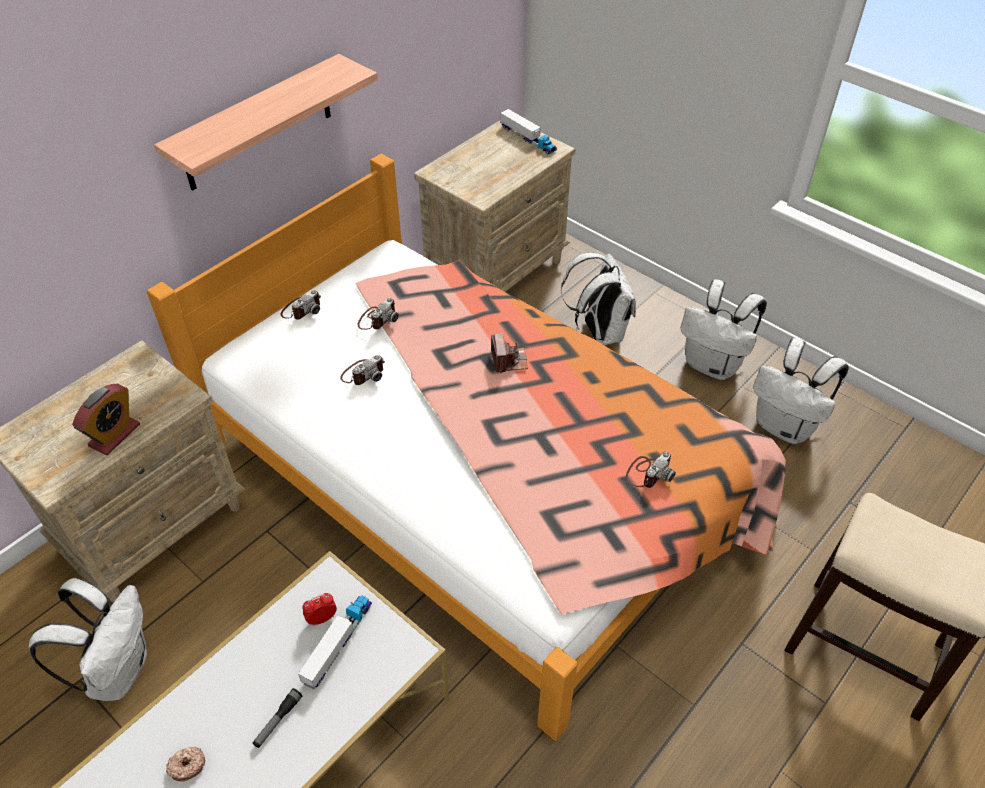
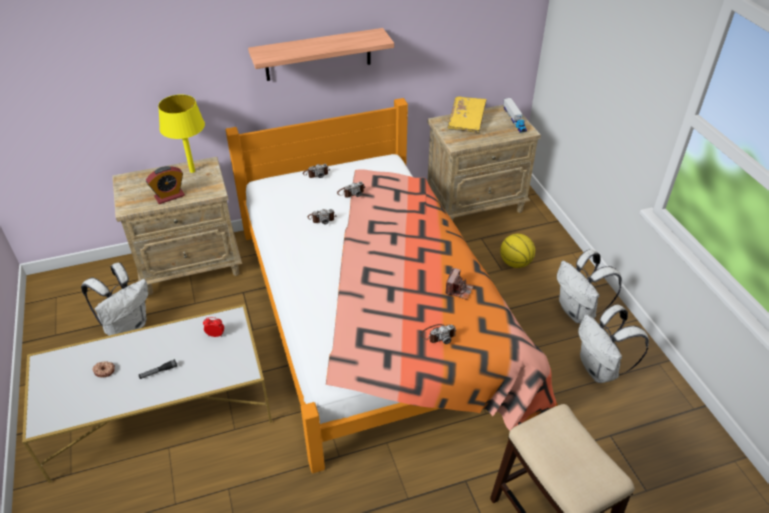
camera: 30 degrees right, 5 degrees down
toy truck [298,595,372,690] -> none
camera [491,333,528,373] -> camera moved to [445,268,474,300]
white backpack [561,252,636,345] -> basketball [500,234,535,268]
none -> yellow table lamp [158,95,205,173]
none -> yellow book [448,96,486,133]

